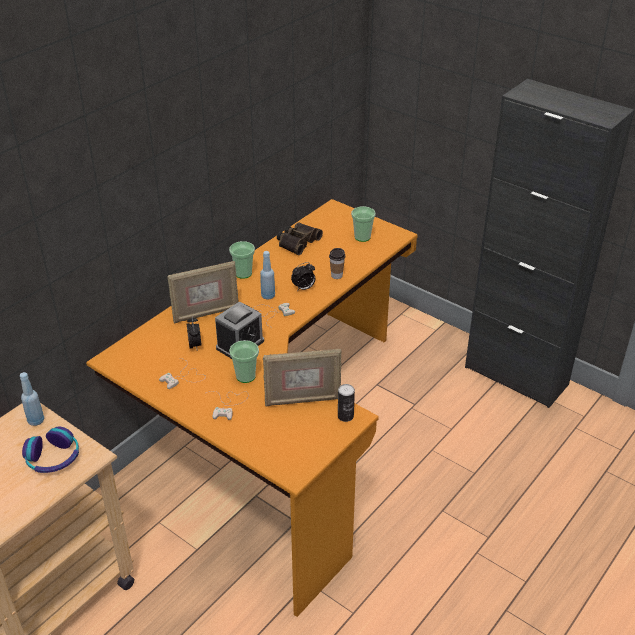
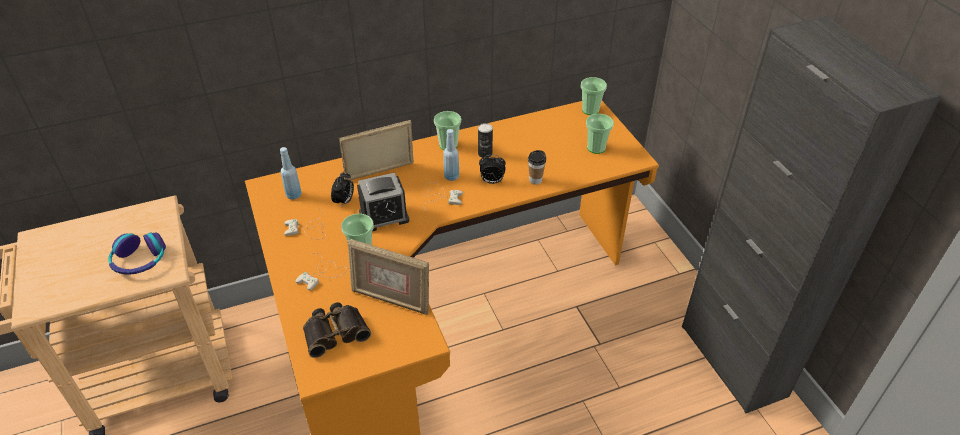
camera: 30 degrees right, 5 degrees up
blue bottle [20,372,44,426] -> blue bottle moved to [280,147,302,200]
picture frame [167,261,238,323] -> picture frame turned 150 degrees clockwise [339,120,414,180]
binoculars [277,222,323,255] -> binoculars moved to [303,303,371,358]
can [338,384,355,422] -> can moved to [478,123,493,158]
none -> cup [581,77,607,115]

